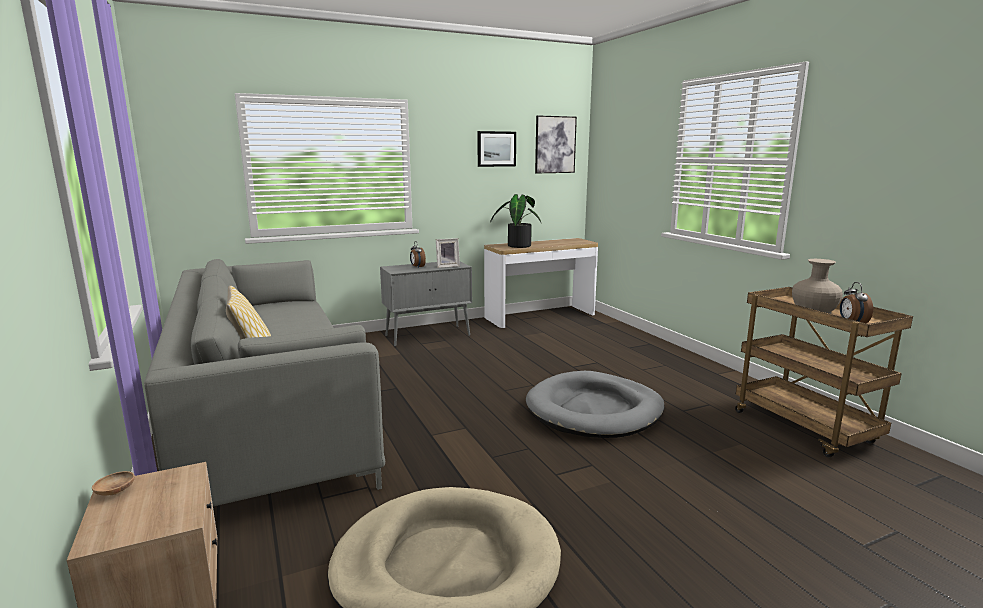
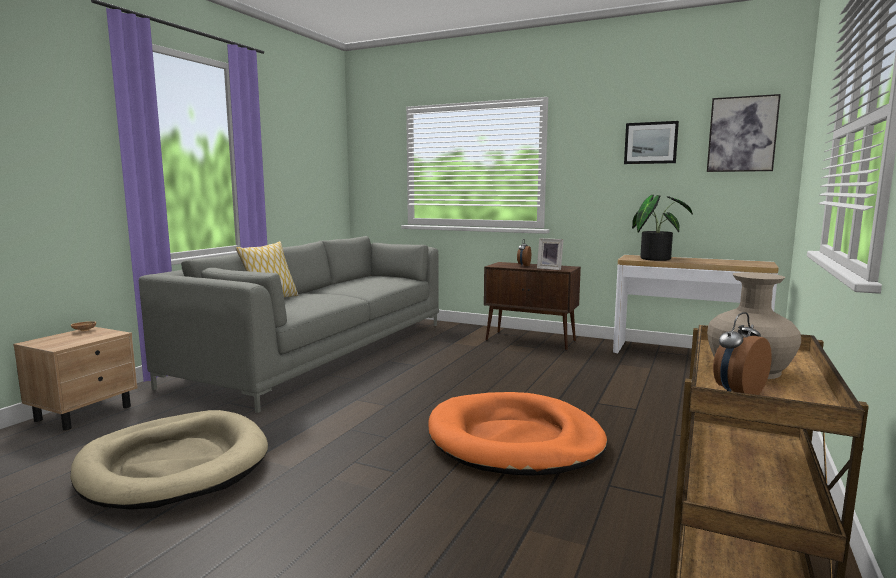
camera: 50 degrees right, 5 degrees down
grey cabinet [380,262,472,347] -> brown cabinet [484,262,581,350]
grey dog bed [526,371,664,438] -> orange dog bed [428,392,607,476]

